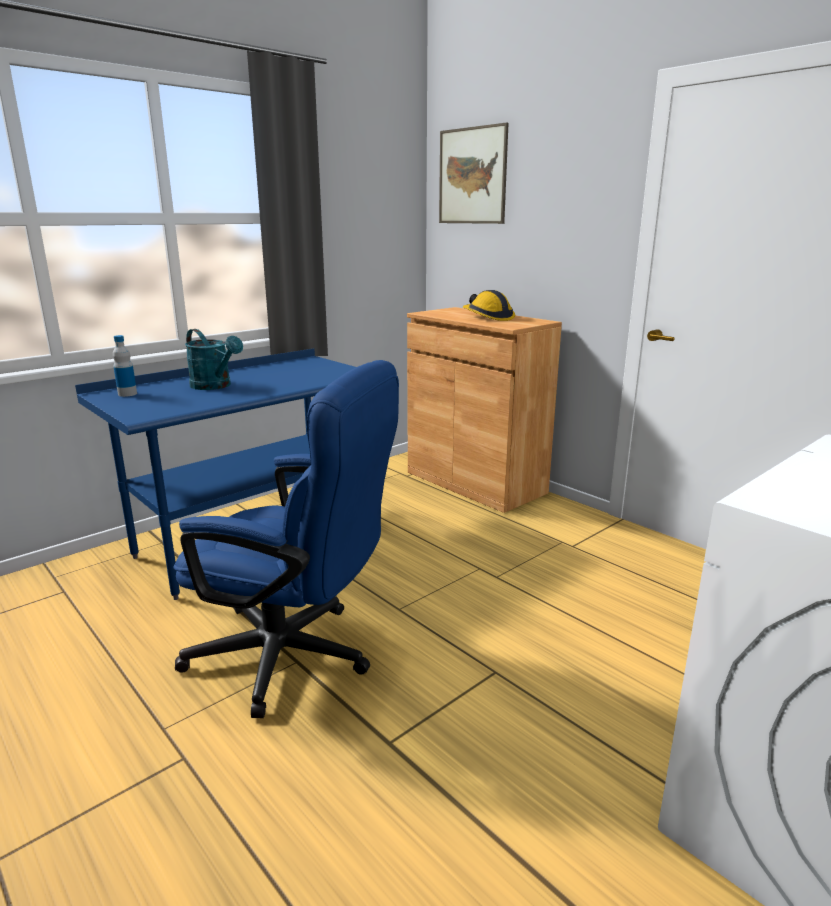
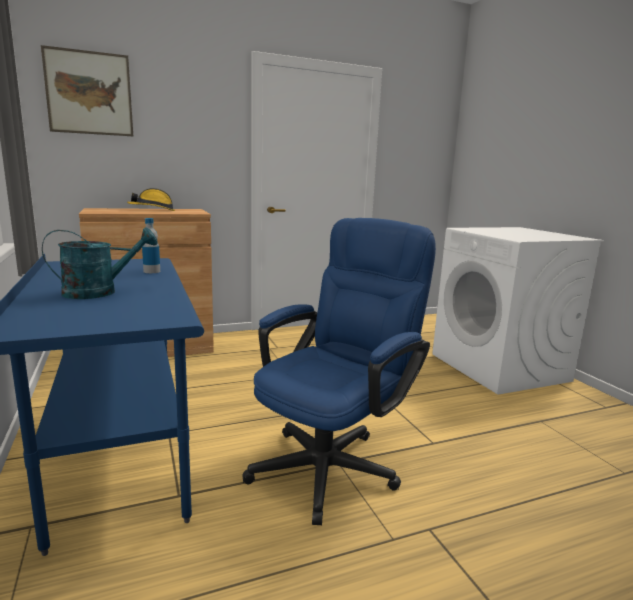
camera: 70 degrees left, 5 degrees down
bottle [113,335,137,397] -> bottle moved to [142,218,160,273]

